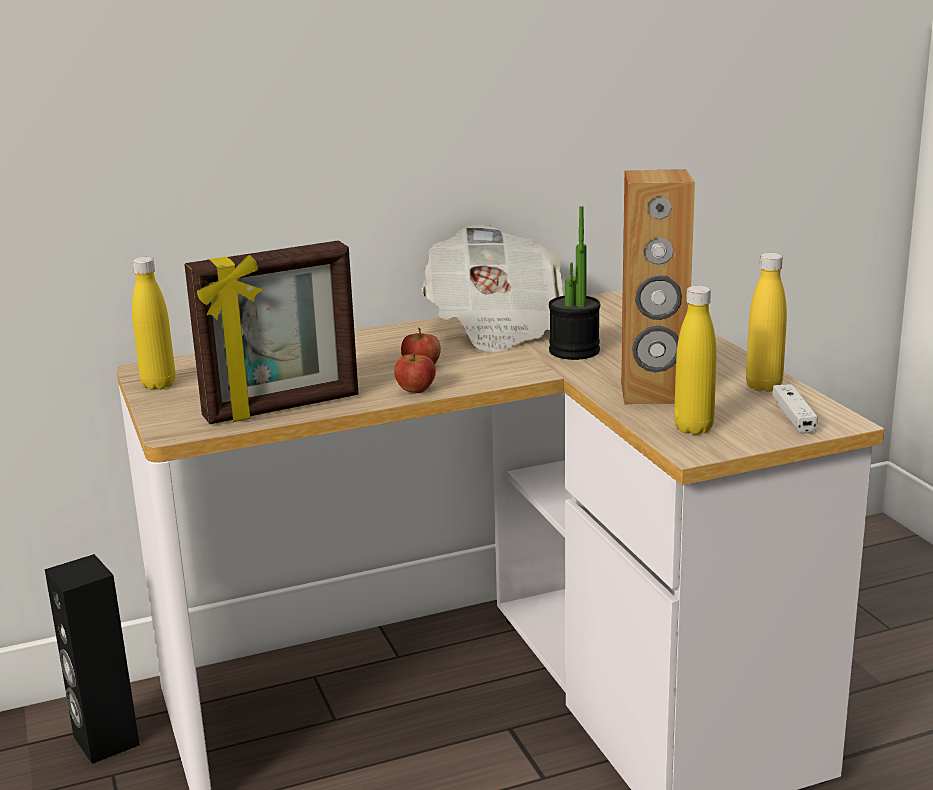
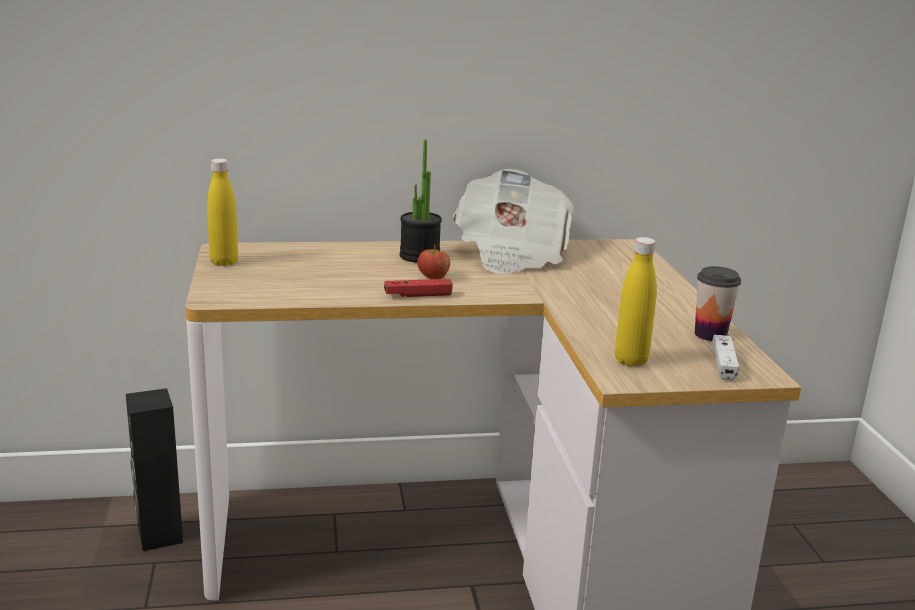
camera: 10 degrees right, 0 degrees up
picture frame [184,241,359,424] -> none
apple [394,352,436,393] -> red game controller [384,279,453,297]
potted plant [549,206,600,360] -> potted plant moved to [400,140,442,263]
brown speaker [621,169,695,404] -> none
yellow bottle [746,253,787,392] -> cup [695,266,741,341]

